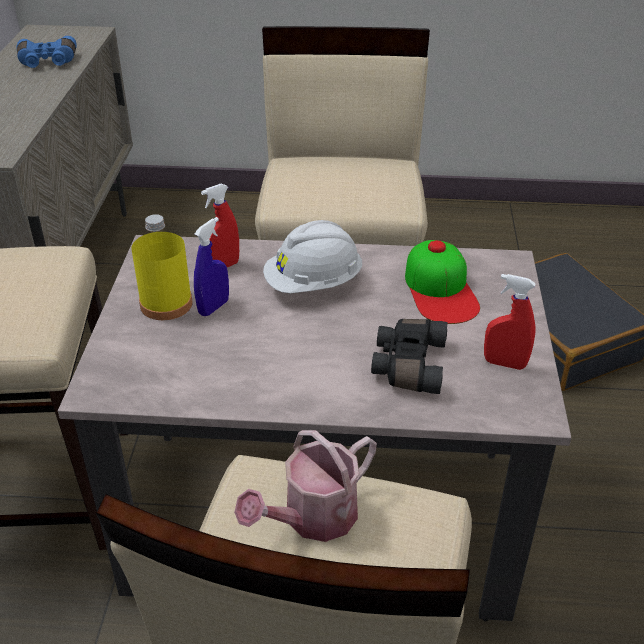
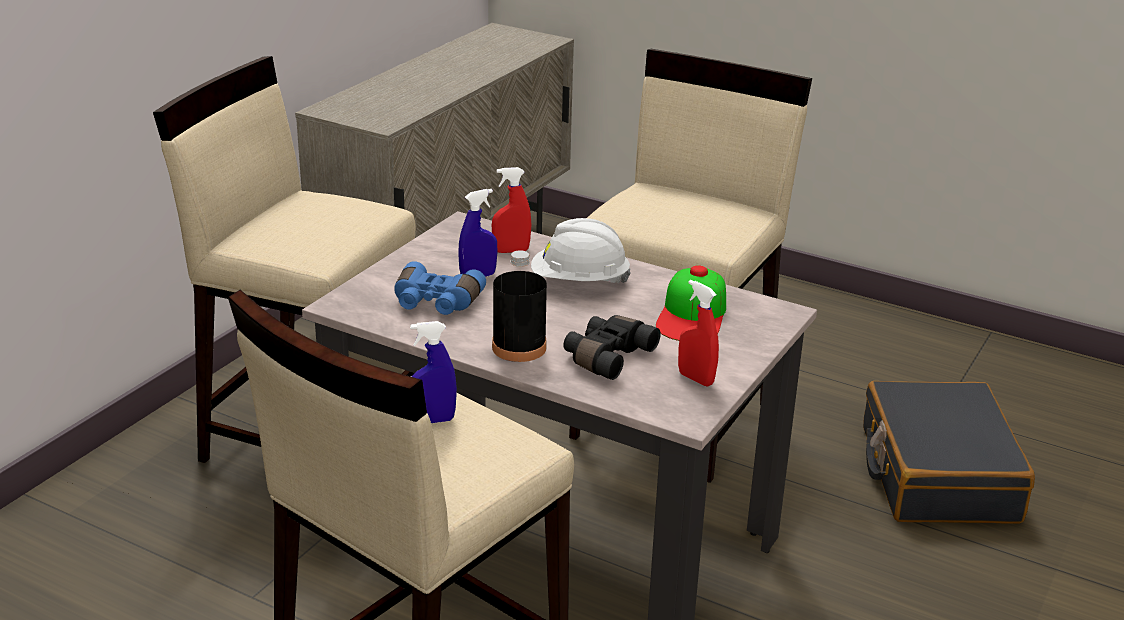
camera: 25 degrees right, 10 degrees down
blue binoculars [16,36,77,68] -> blue binoculars moved to [394,261,486,315]
yellow bottle [131,214,192,320] -> none
watering can [234,430,377,542] -> blue spray bottle [410,321,457,423]
none -> black bottle [492,250,547,362]

